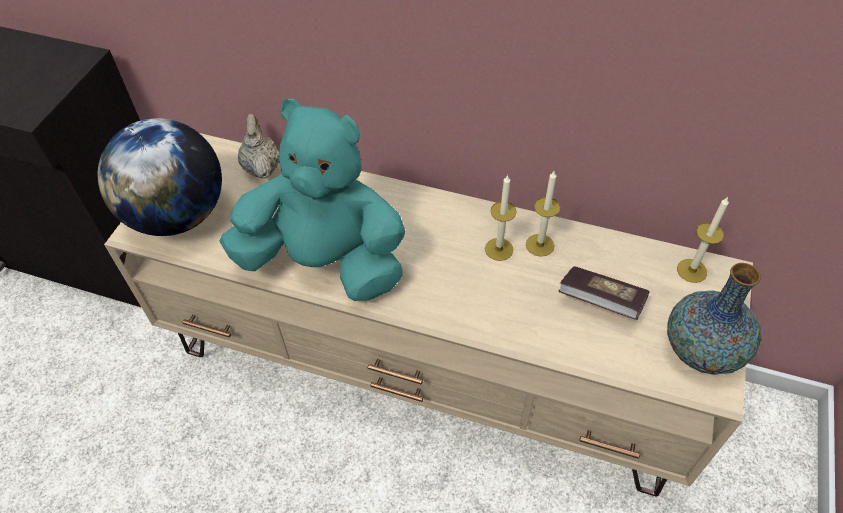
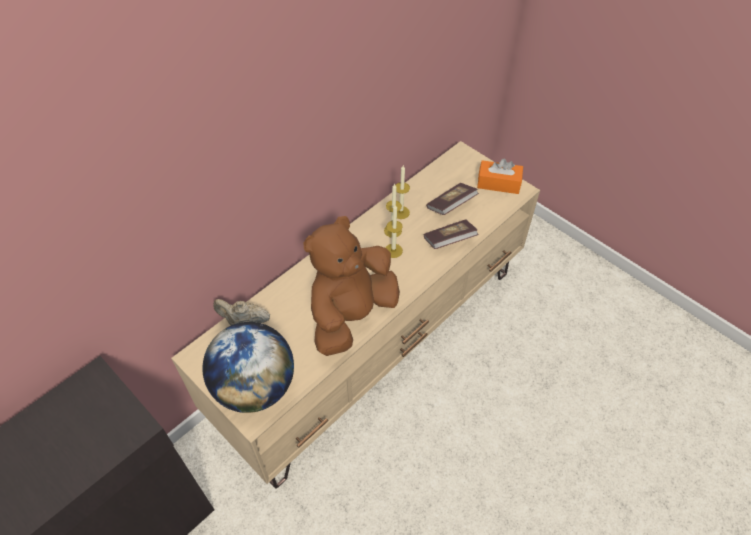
camera: 65 degrees left, 0 degrees up
turquoise plush toy [219,99,406,301] -> brown plush toy [304,216,400,356]
vase [667,263,762,375] -> orange tissue box [477,159,523,194]
candle [677,197,729,283] -> candle moved to [385,205,403,258]
none -> book [424,219,479,249]

